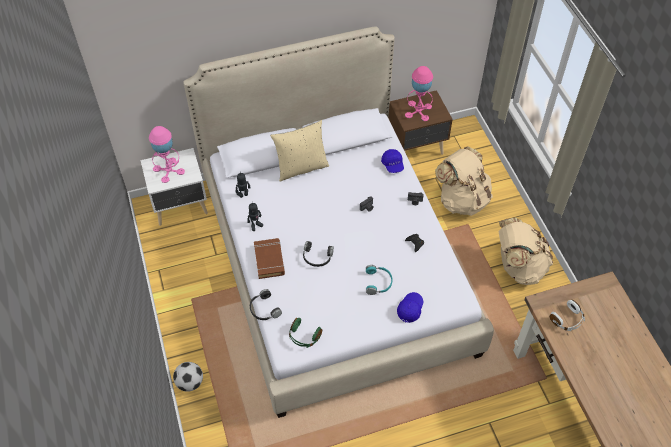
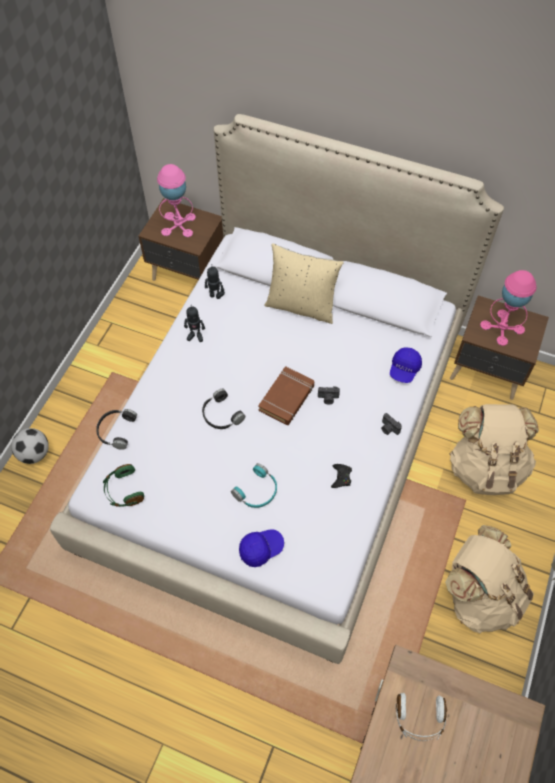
camera: 40 degrees right, 5 degrees up
white nightstand [140,148,208,226] -> brown nightstand [138,198,224,281]
brown book [254,238,285,279] -> brown book moved to [258,366,314,425]

